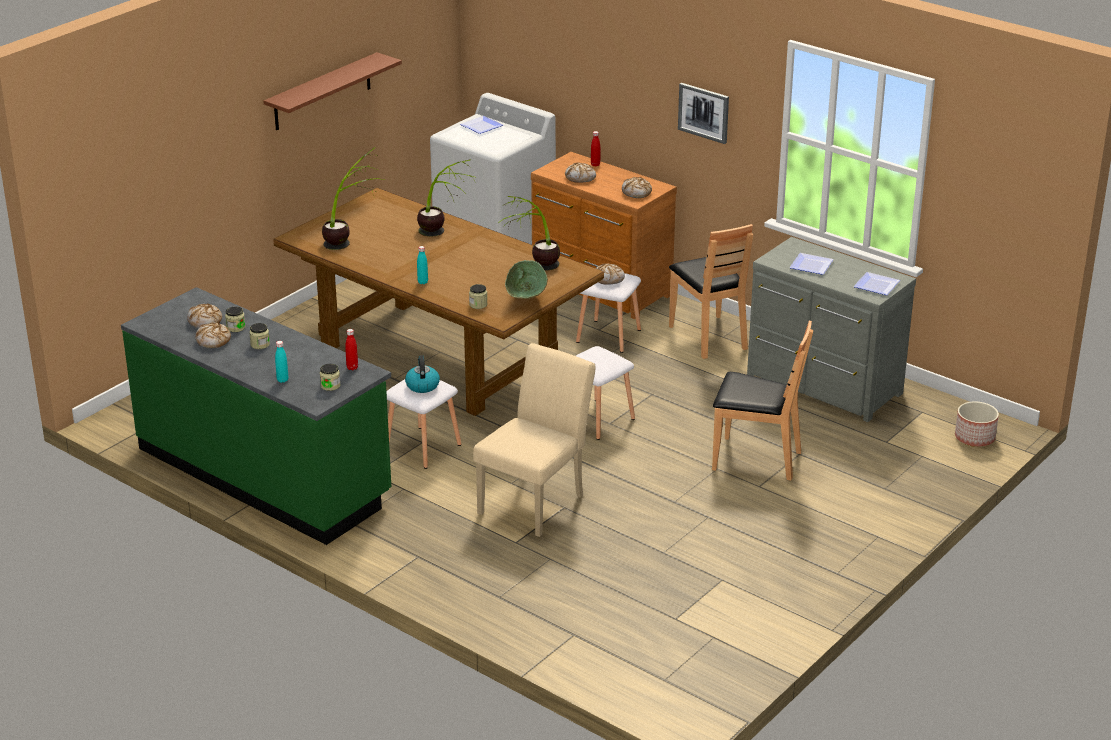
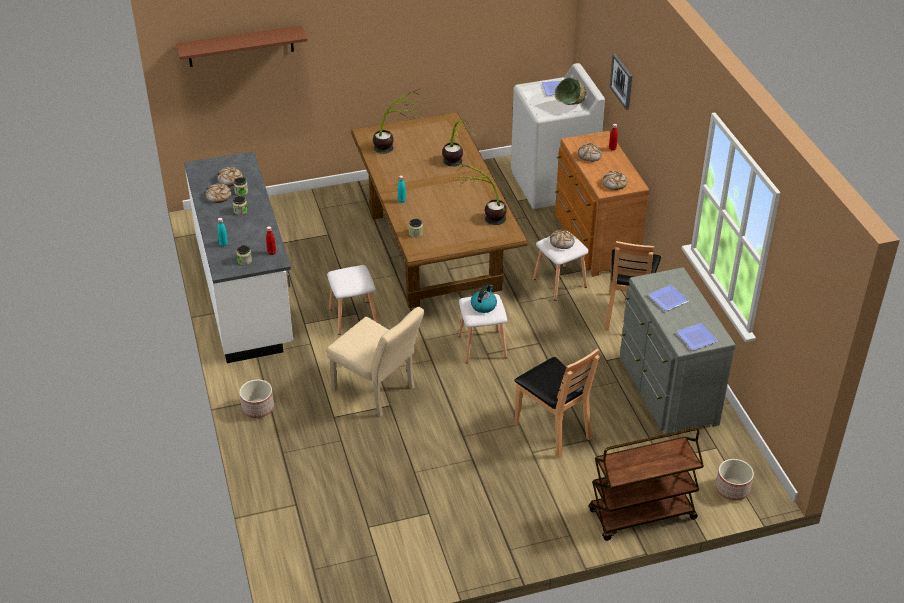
camera: 35 degrees right, 10 degrees up
green counter [121,287,391,545] -> white counter [184,151,293,363]
brown shelf [263,52,402,130] -> brown shelf moved to [176,25,307,67]
kettle [405,355,440,393] -> kettle moved to [471,285,497,313]
beige chair [473,343,596,537] -> beige chair turned 60 degrees clockwise [327,307,424,417]
green bowl [505,260,548,299] -> green bowl moved to [555,78,586,105]
picture [678,83,729,144] -> picture moved to [610,54,632,110]
none -> planter [239,380,274,418]
none -> brown cart [589,428,704,541]

